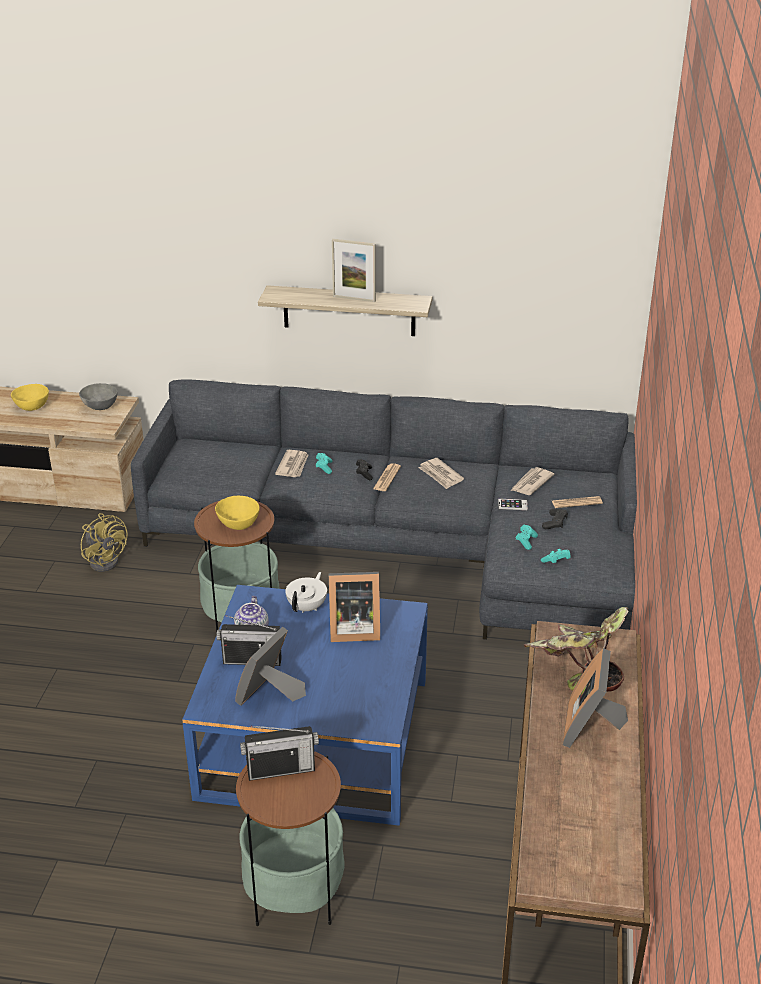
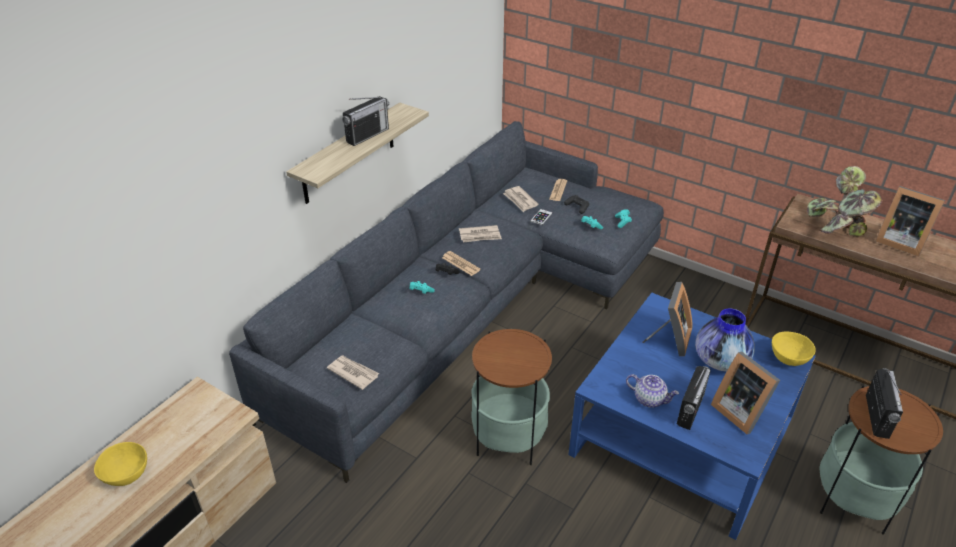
camera: 65 degrees left, 5 degrees up
grey bowl [79,383,118,410] -> none
yellow fan [81,513,128,572] -> none
yellow bowl [215,496,260,530] -> yellow bowl moved to [772,331,816,366]
newspaper [275,450,308,477] -> newspaper moved to [327,356,379,390]
white teapot [285,572,327,613] -> none
picture frame [332,239,376,302] -> radio [342,96,389,146]
none -> vase [695,309,755,371]

